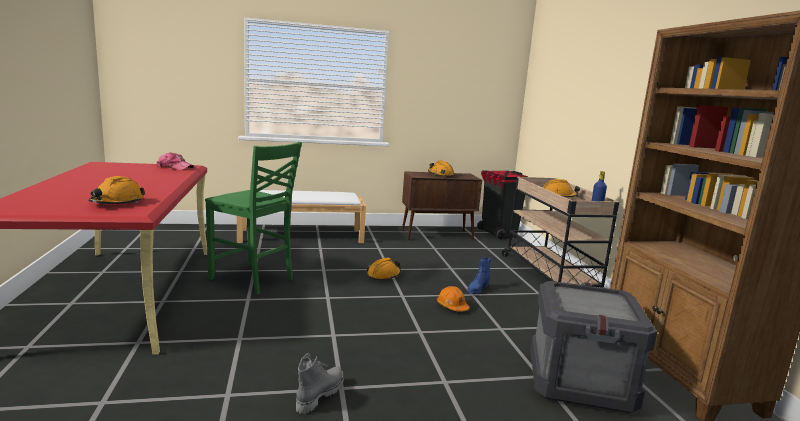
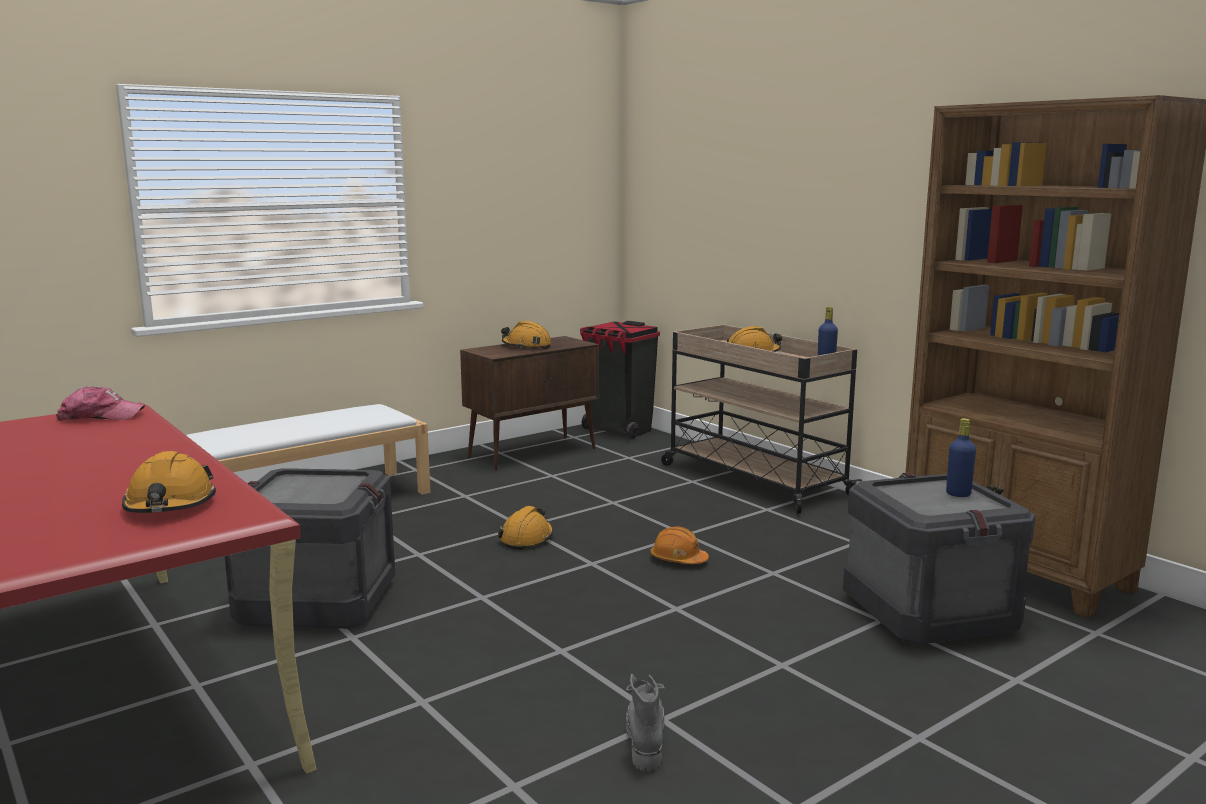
camera: 25 degrees left, 0 degrees up
green chair [205,142,302,295] -> crate [225,468,395,629]
blue boot [467,258,491,294] -> none
none -> blue bottle [946,418,976,497]

